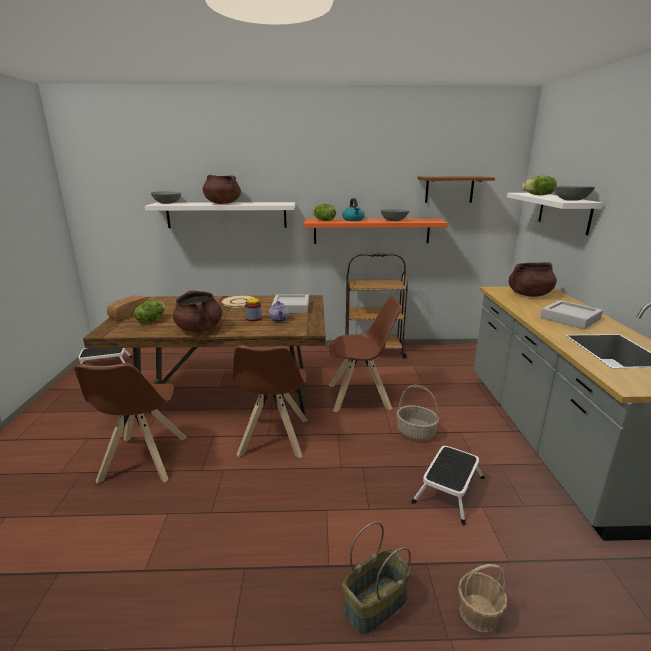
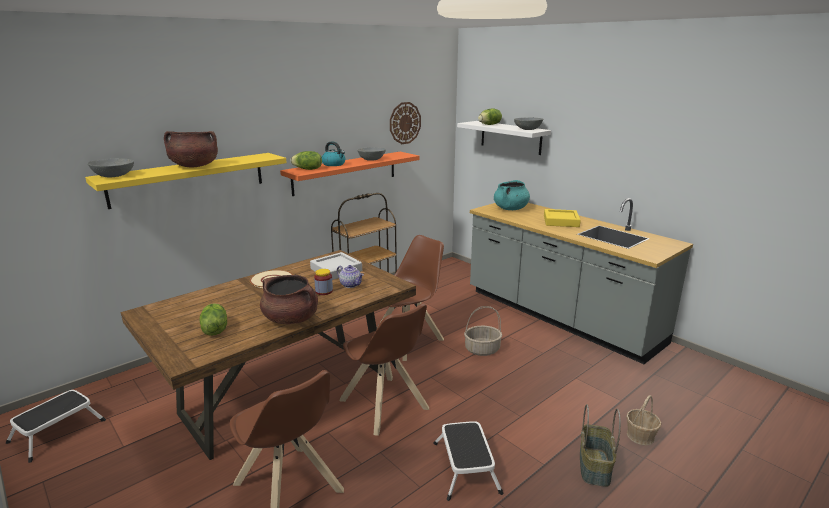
camera: 40 degrees left, 0 degrees up
bread [107,296,146,320] -> none
white shelf [145,202,295,228] -> yellow shelf [85,153,287,209]
black step ladder [411,446,485,525] -> black step ladder moved to [433,421,504,501]
brown shelf [417,176,495,203] -> wall clock [390,102,421,144]
brown cooking pot [509,262,557,297] -> turquoise cooking pot [494,180,530,210]
grey tray [540,300,603,329] -> yellow tray [544,209,581,227]

